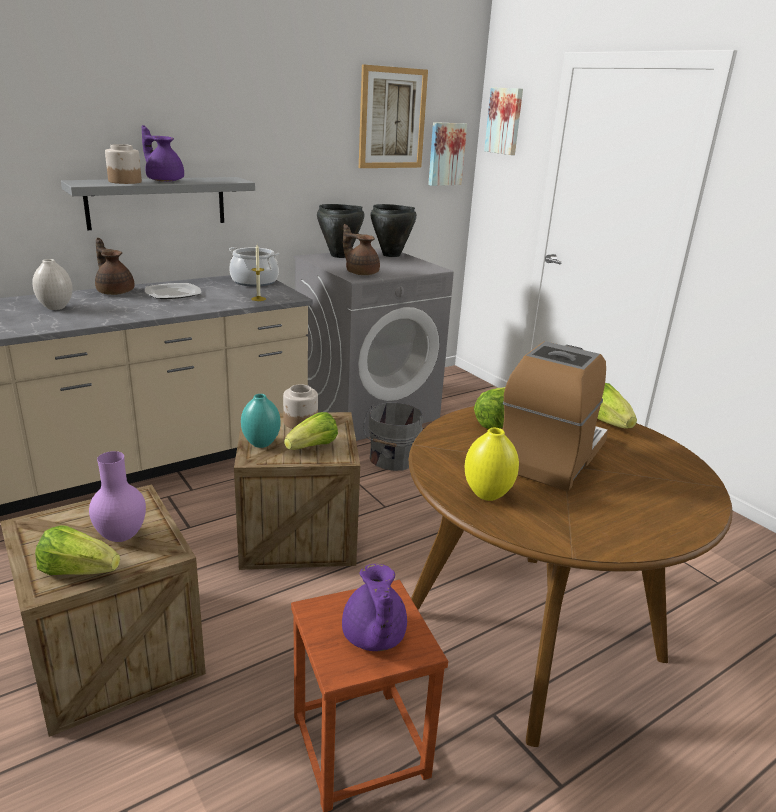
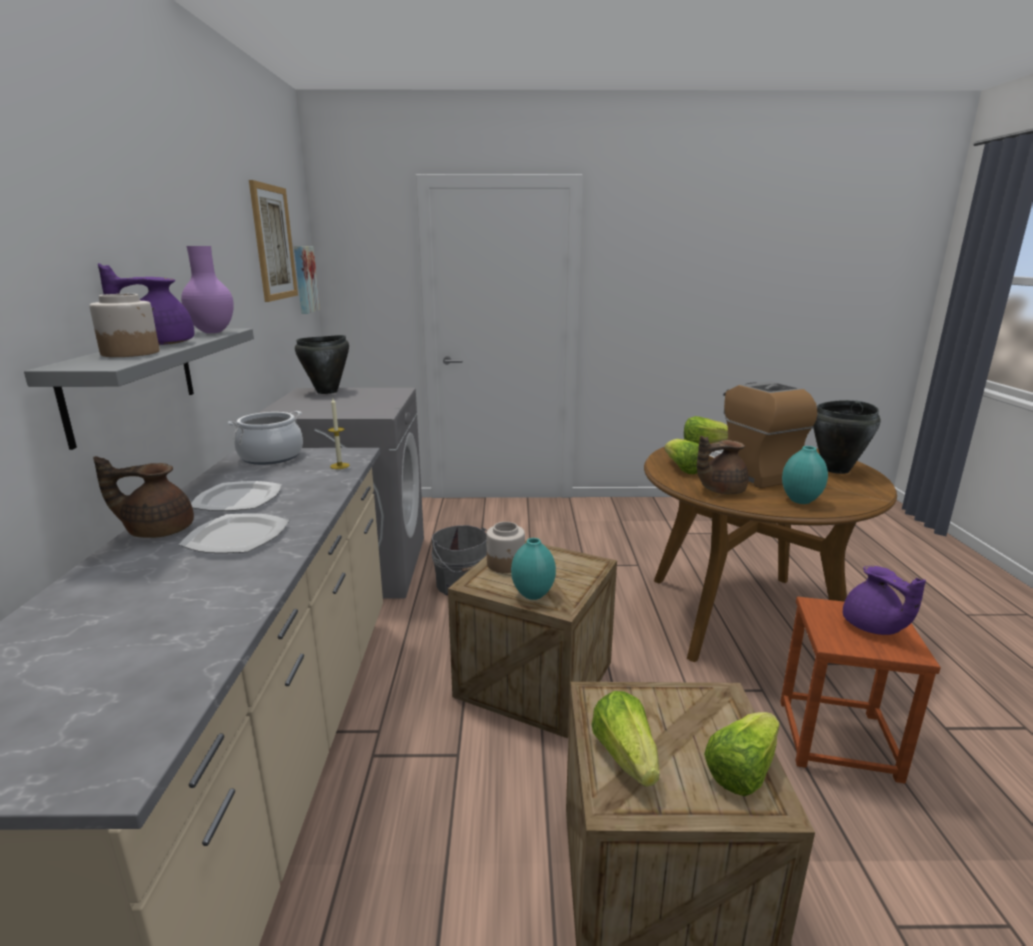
camera: 55 degrees left, 5 degrees down
white vase [32,259,72,310] -> none
purple vase [89,451,146,542] -> purple vase moved to [181,246,234,333]
lettuce [284,412,338,450] -> lettuce moved to [591,691,660,787]
black cooking pot [317,204,365,258] -> black cooking pot moved to [813,400,880,474]
purple teapot [342,564,407,651] -> purple teapot turned 45 degrees clockwise [843,566,926,635]
brown teapot [343,224,380,275] -> brown teapot moved to [697,436,749,494]
yellow vase [465,428,519,501] -> turquoise vase [782,446,828,504]
picture [484,87,523,155] -> none
none -> plate [179,513,289,553]

